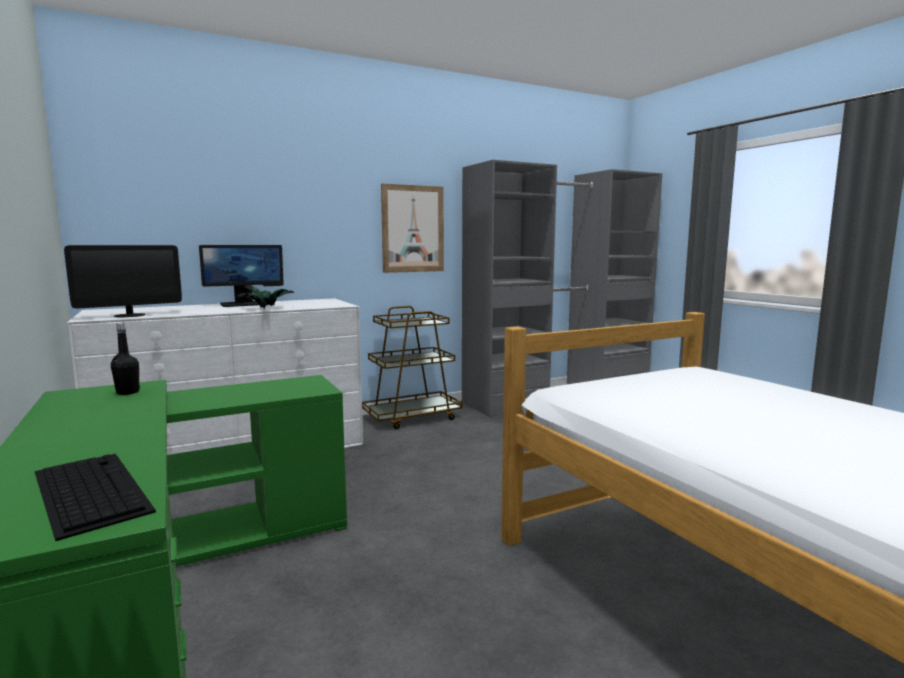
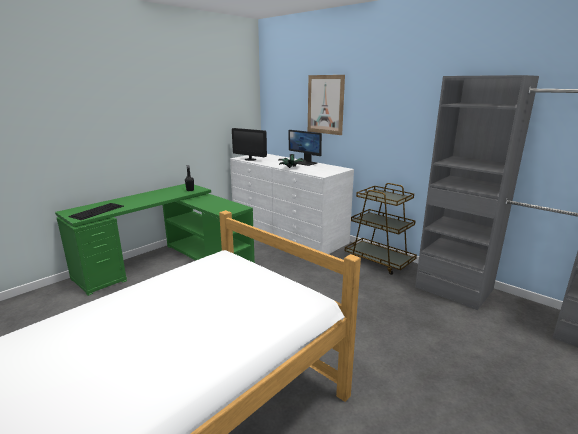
camera: 70 degrees right, 10 degrees up
picture [381,183,444,273] -> picture moved to [308,75,345,135]

